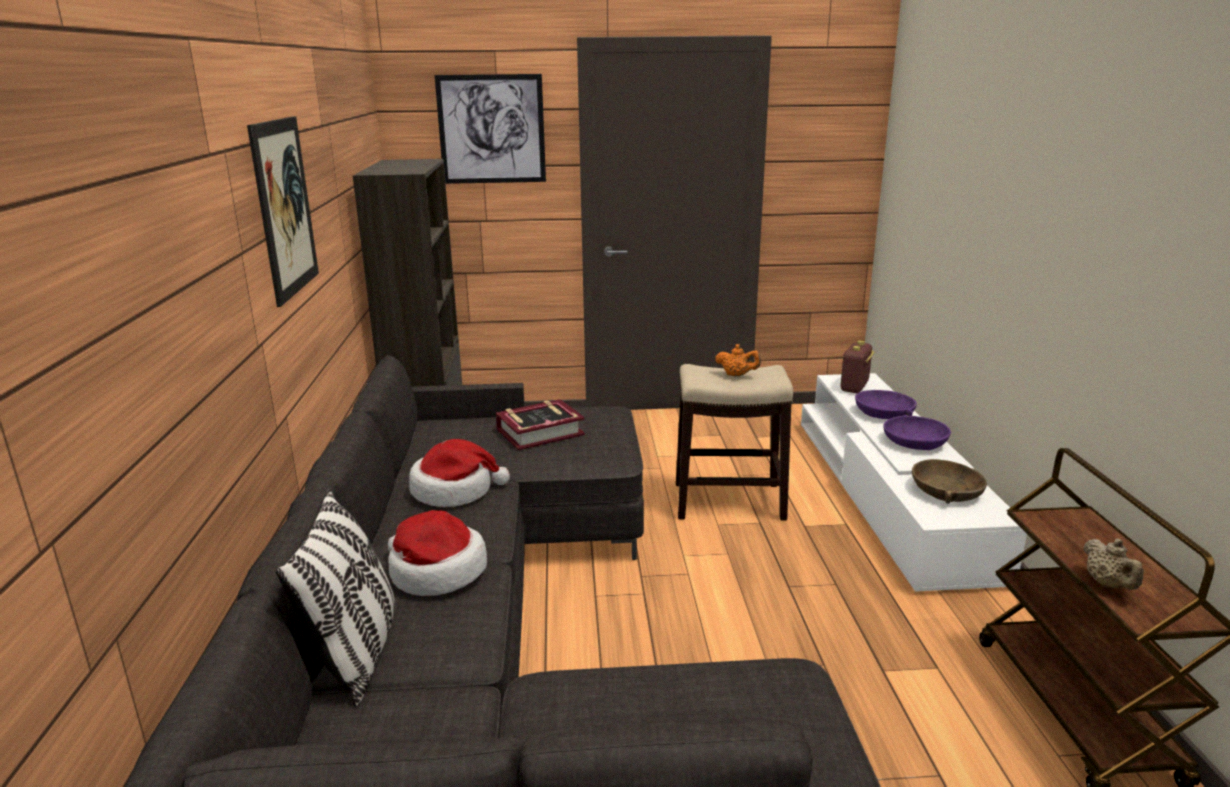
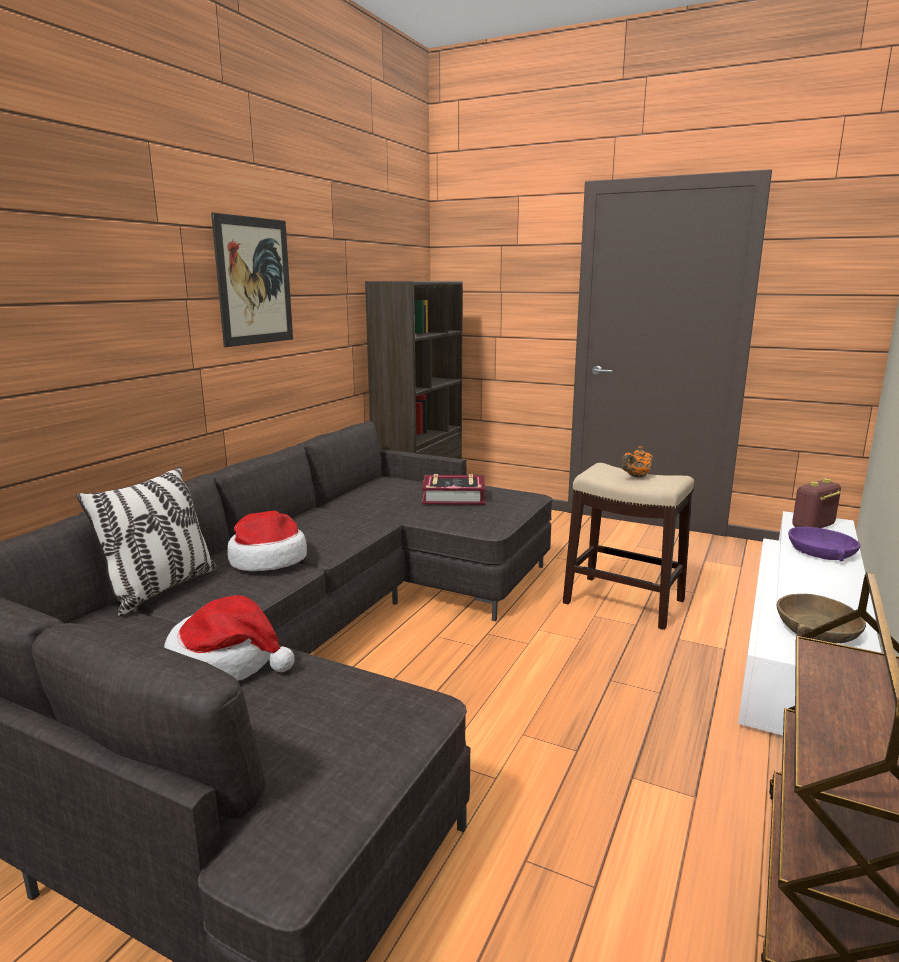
camera: 30 degrees right, 5 degrees down
hat [409,439,510,507] -> hat moved to [164,595,295,681]
picture [435,74,546,184] -> none
orange teapot [715,344,761,376] -> orange teapot turned 90 degrees clockwise [621,446,653,478]
purple bowl [883,415,951,450] -> none
beige teapot [1083,538,1144,590] -> none

